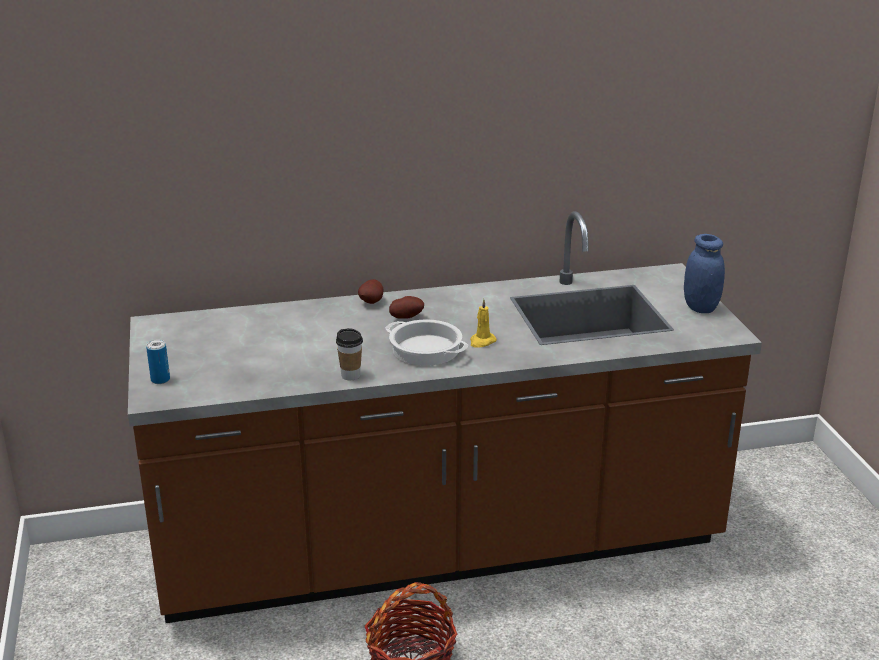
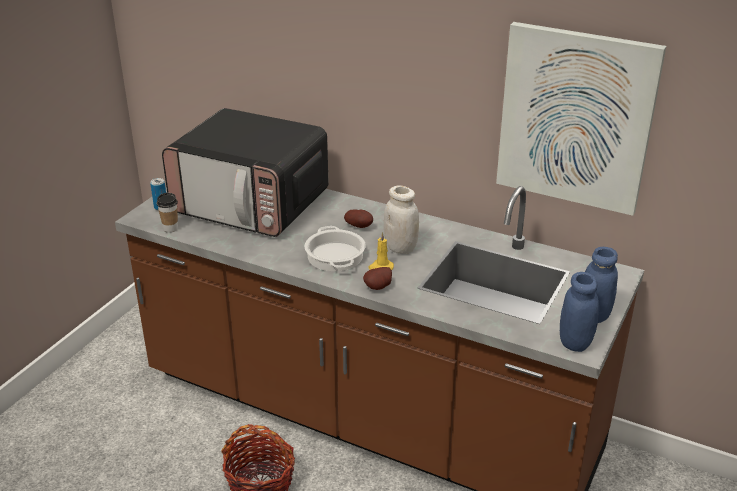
camera: 40 degrees right, 5 degrees up
cup [336,328,363,380] -> cup moved to [157,193,178,233]
potato [358,279,384,304] -> potato moved to [363,267,392,290]
none -> microwave [162,108,329,237]
none -> white jar [384,185,419,254]
none -> picture [496,22,666,216]
none -> blue jar [560,272,599,352]

